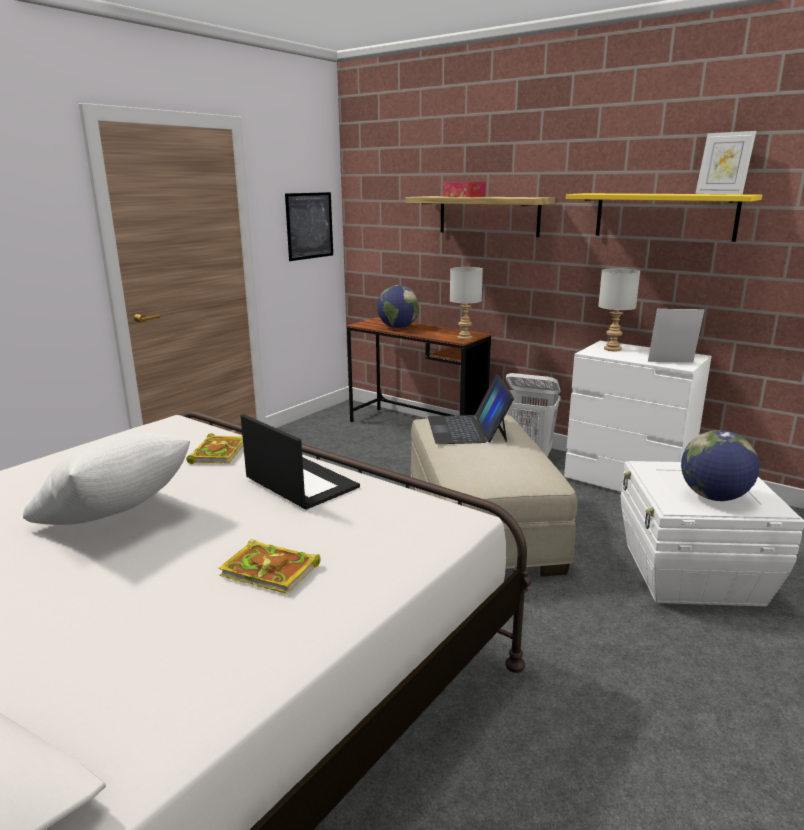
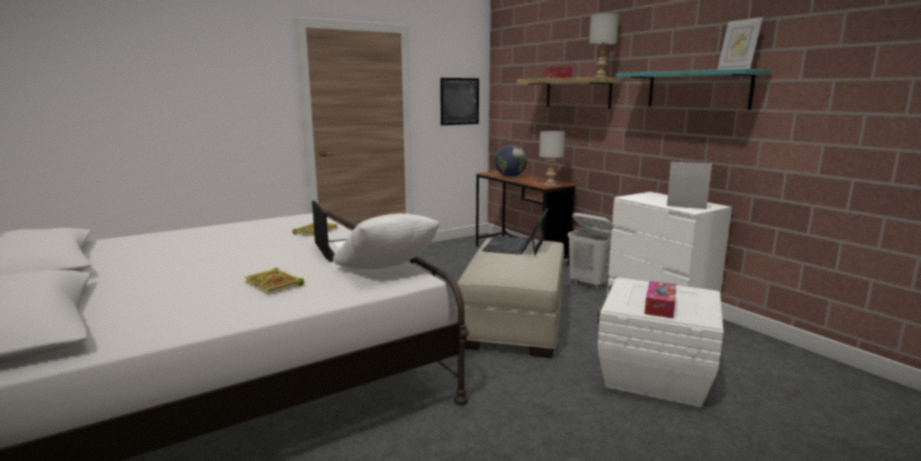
camera: 20 degrees right, 5 degrees down
white pillow [23,433,190,525] -> white pillow moved to [333,213,440,269]
yellow shelf [566,193,762,242] -> turquoise shelf [616,69,771,110]
grey table lamp [598,268,640,351] -> grey table lamp moved to [589,13,619,77]
globe [681,430,759,501] -> tissue box [644,281,677,318]

